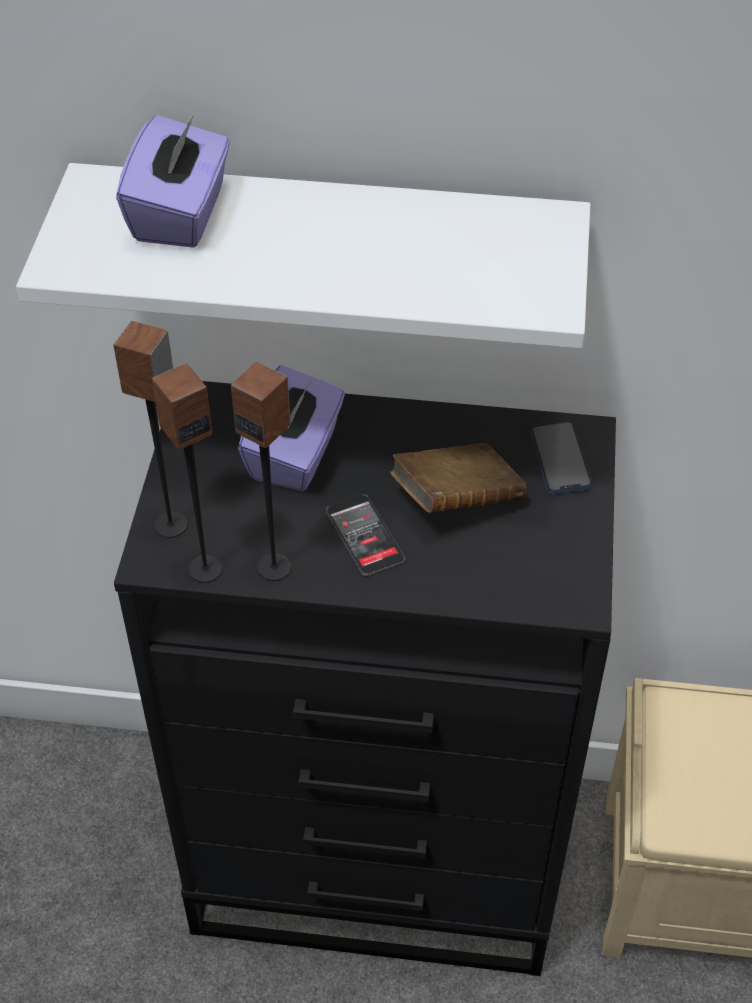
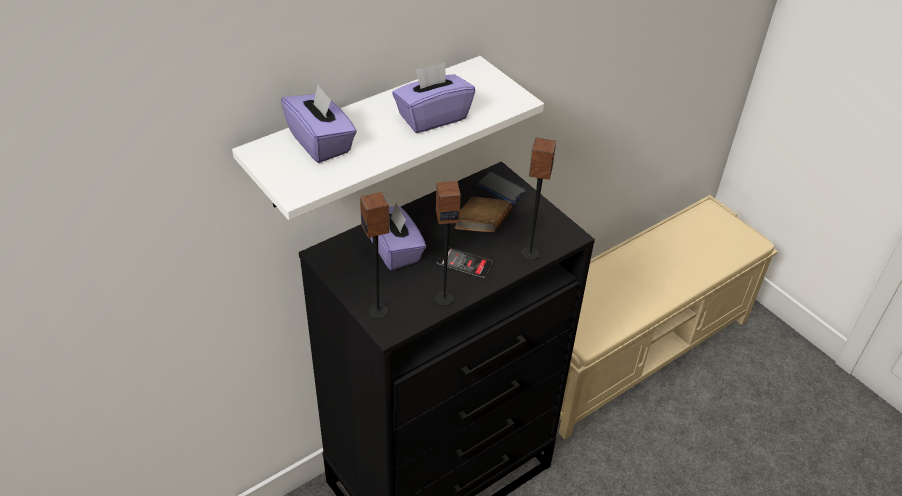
camera: 45 degrees left, 5 degrees down
speaker [152,363,223,583] -> speaker moved to [521,138,556,260]
none -> purple tissue box [392,63,475,133]

